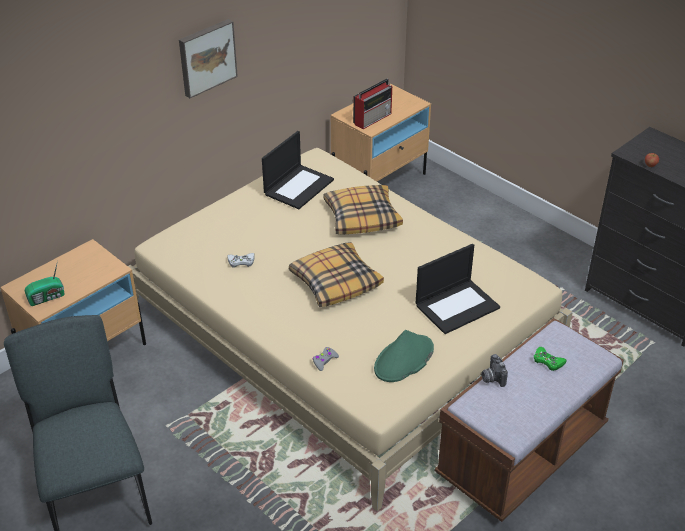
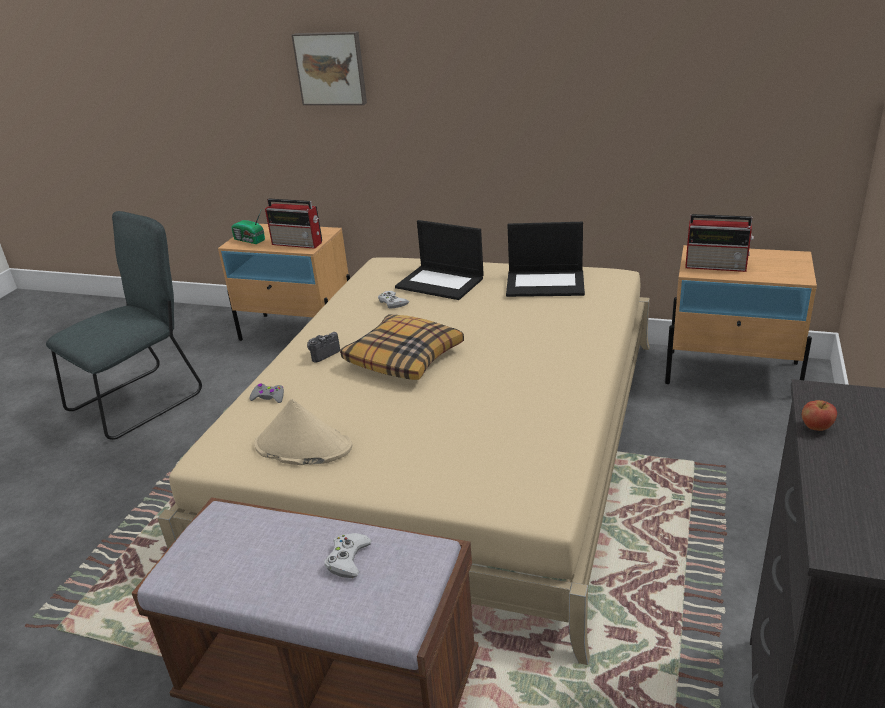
camera: 65 degrees right, 10 degrees down
picture [179,19,238,98] -> picture moved to [292,31,367,105]
pillow [323,185,403,235] -> none
green hat [374,330,434,382] -> beige hat [254,399,352,465]
laptop [416,244,500,334] -> laptop moved to [395,220,484,300]
camera [481,354,508,387] -> camera moved to [307,332,340,363]
green game controller [534,347,567,371] -> white game controller [325,533,372,578]
none -> radio [265,199,322,249]

